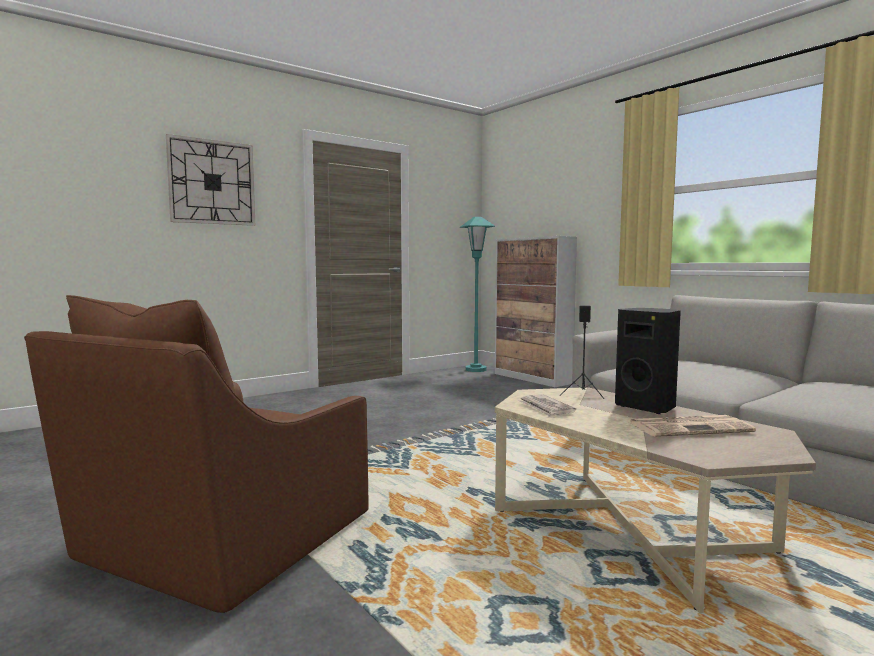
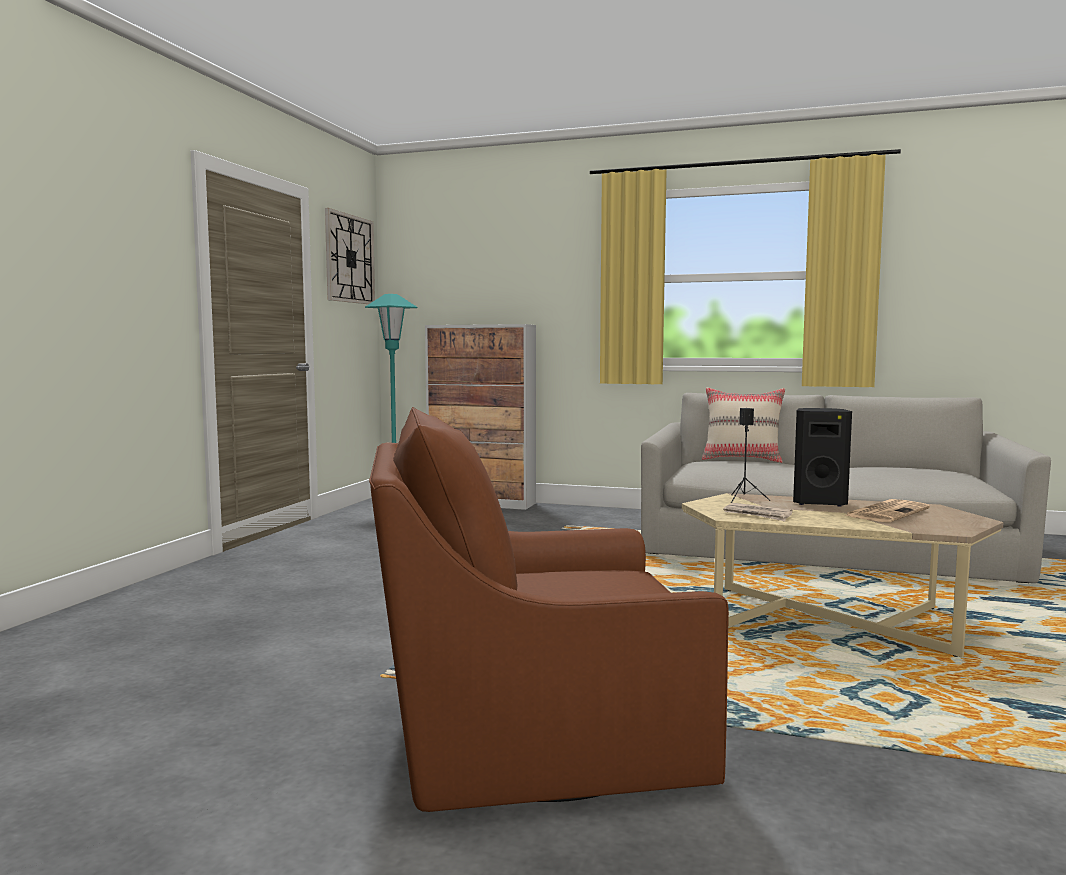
camera: 35 degrees left, 0 degrees up
brown armchair [24,295,369,613] -> brown armchair turned 90 degrees clockwise [369,407,729,812]
wall clock [166,134,255,226] -> wall clock moved to [325,208,375,304]
none -> beige pillow [702,387,785,463]

